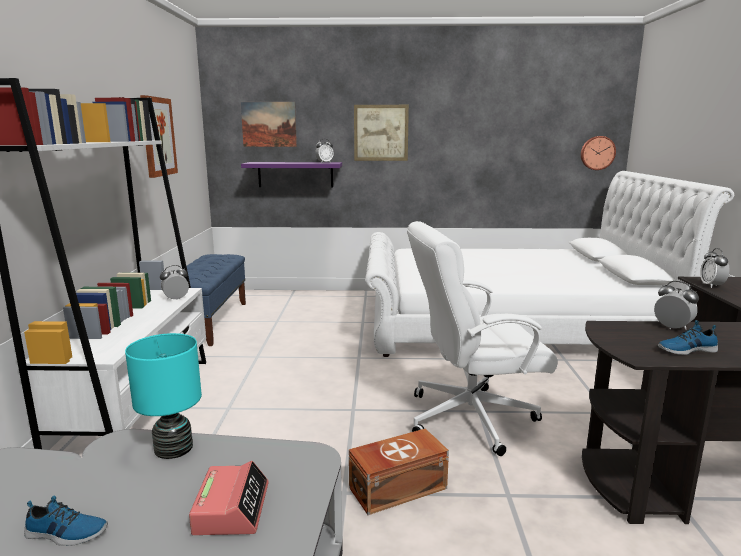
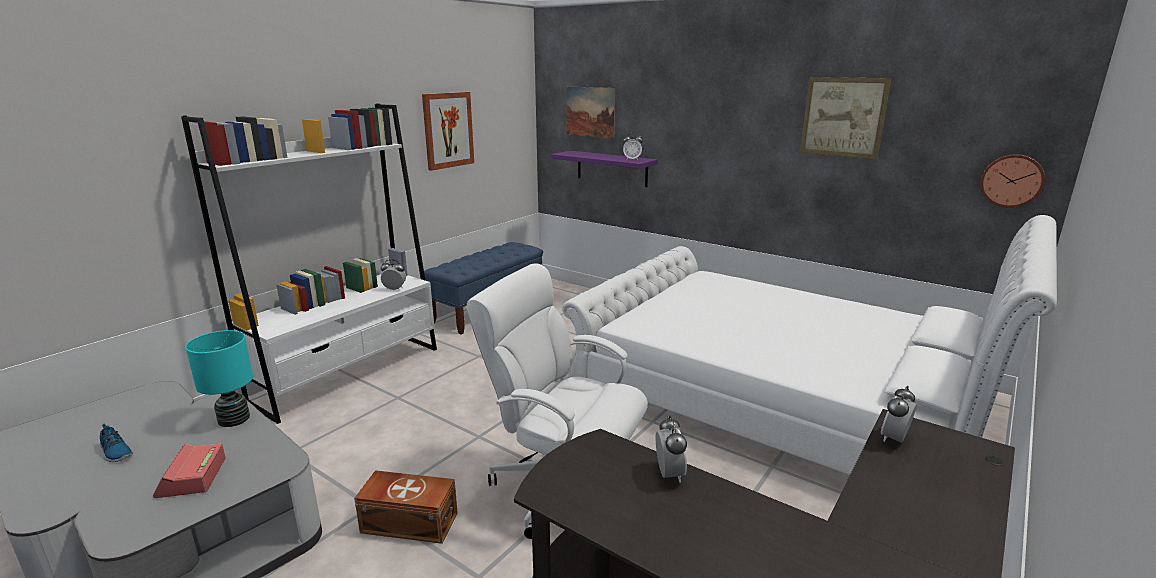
camera: 35 degrees right, 5 degrees up
alarm clock [189,461,269,535] -> alarm clock turned 135 degrees clockwise [153,444,226,498]
picture [354,105,409,161] -> picture moved to [800,77,891,159]
shoe [658,320,718,355] -> none

